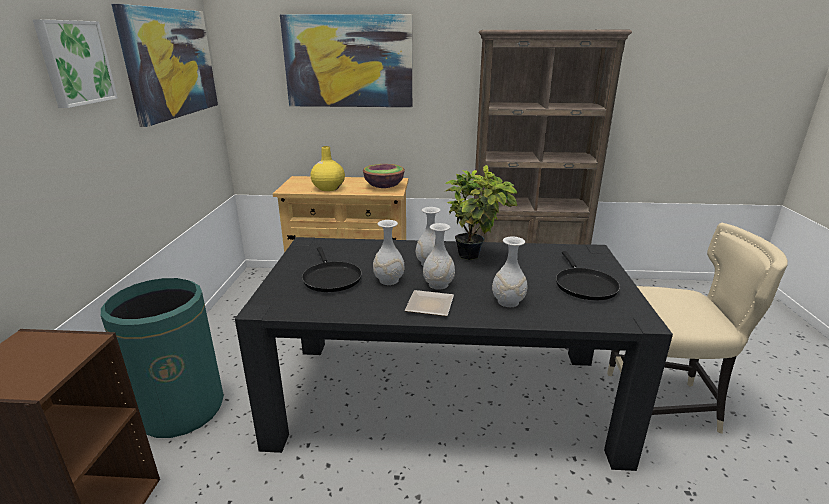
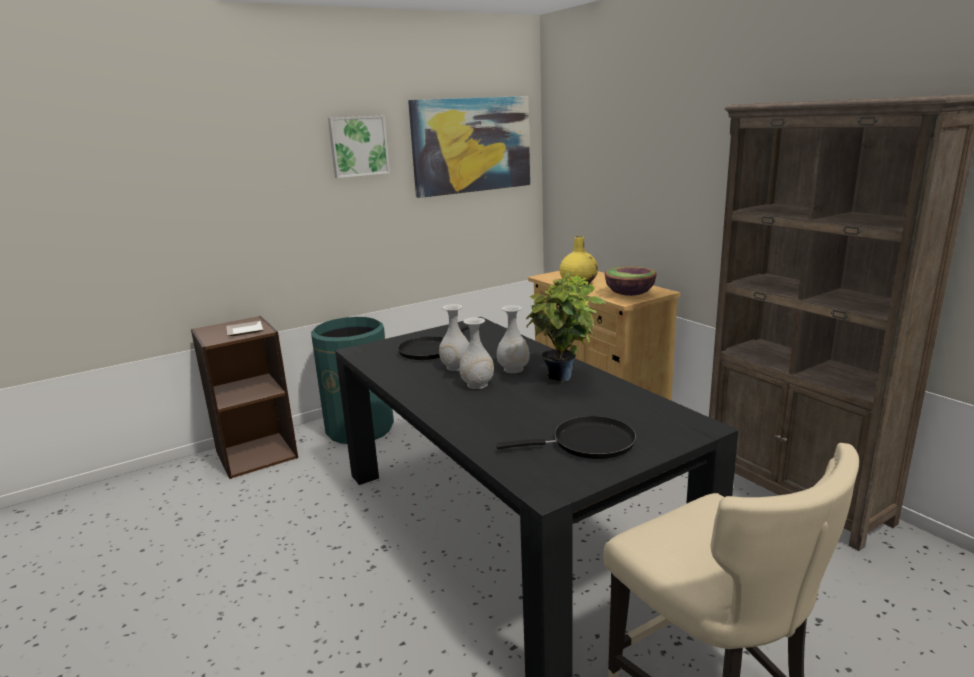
camera: 55 degrees right, 5 degrees down
picture [280,14,412,107] -> none
plate [405,290,454,316] -> plate moved to [226,321,263,336]
white vase [492,236,527,307] -> none
black frying pan [556,251,620,300] -> black frying pan turned 150 degrees counterclockwise [496,416,636,459]

